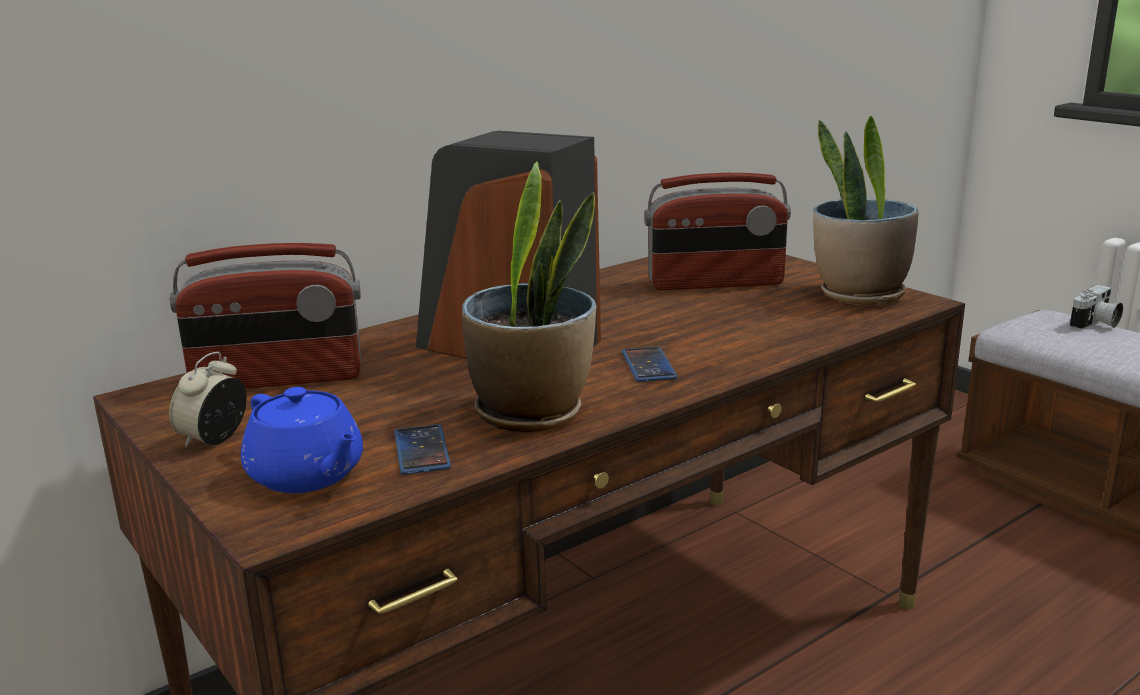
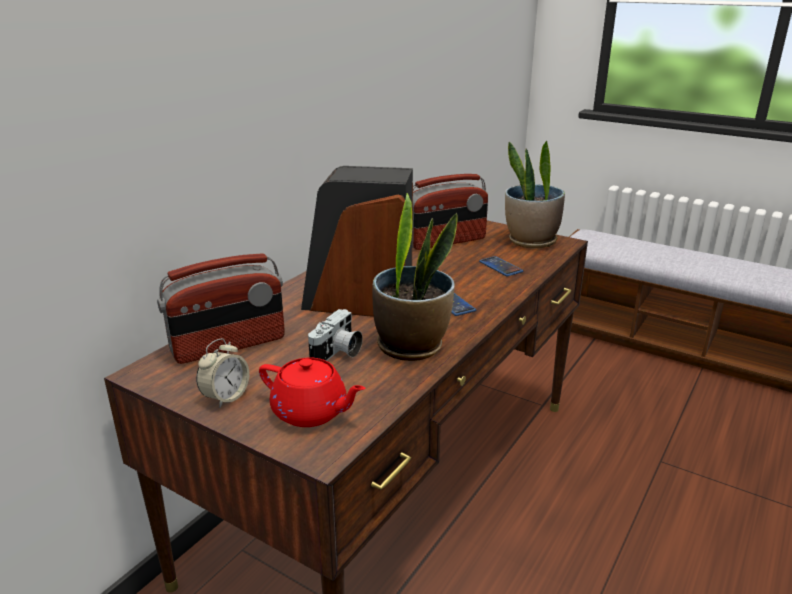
camera: 20 degrees left, 5 degrees up
alarm clock [169,352,247,447] -> alarm clock turned 150 degrees counterclockwise [196,338,249,408]
blue teapot [241,387,363,493] -> red teapot [259,358,366,427]
phone [394,424,451,475] -> phone moved to [479,256,523,276]
camera [1070,285,1123,330] -> camera moved to [308,309,363,361]

